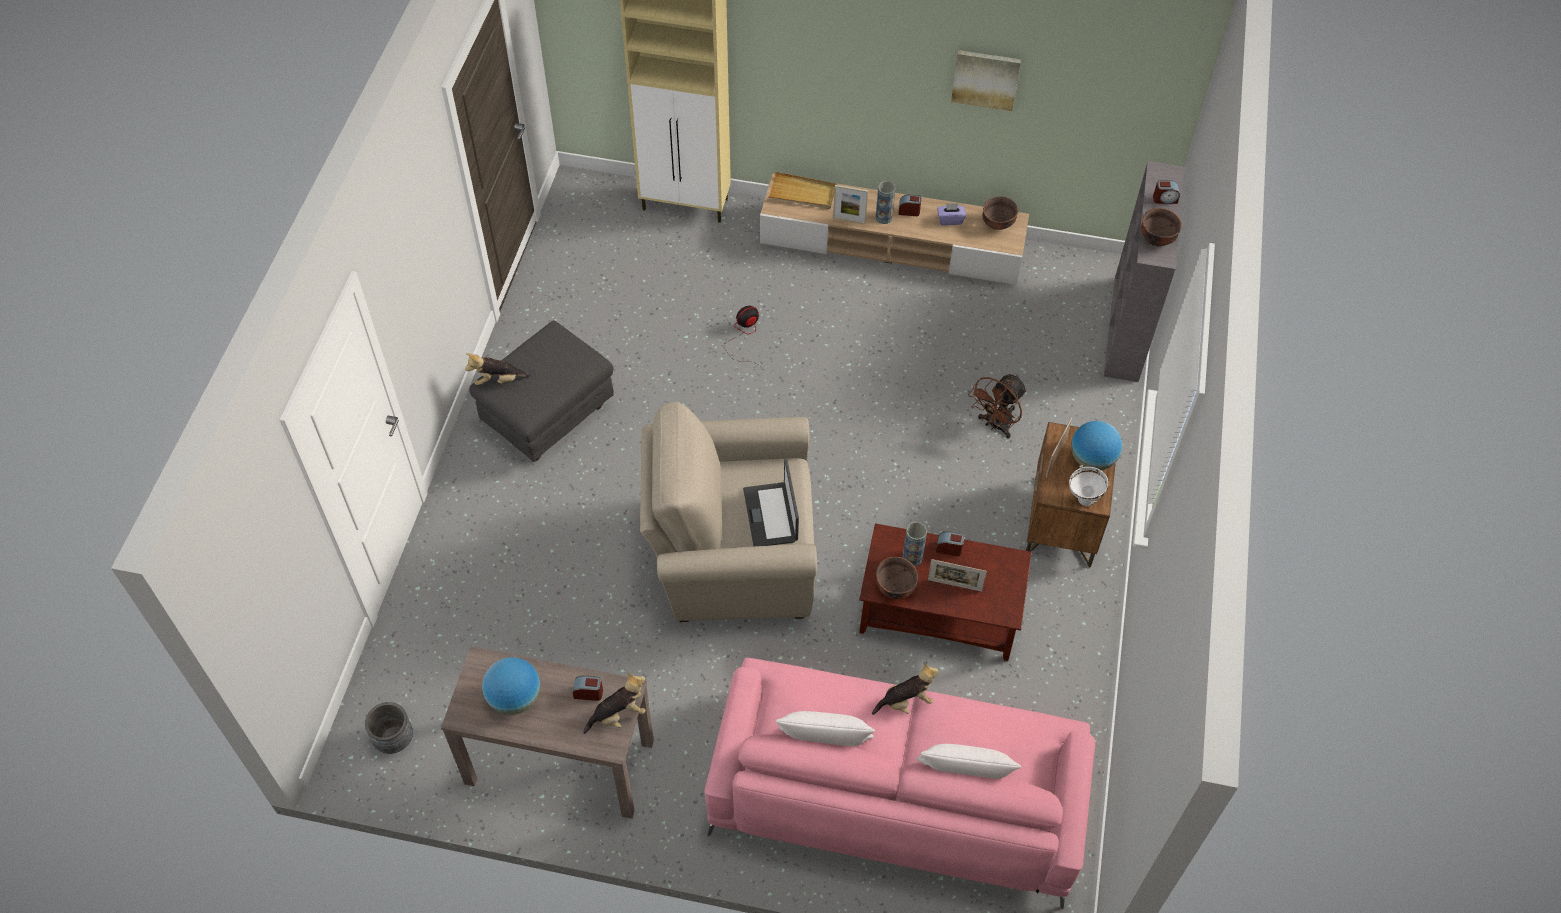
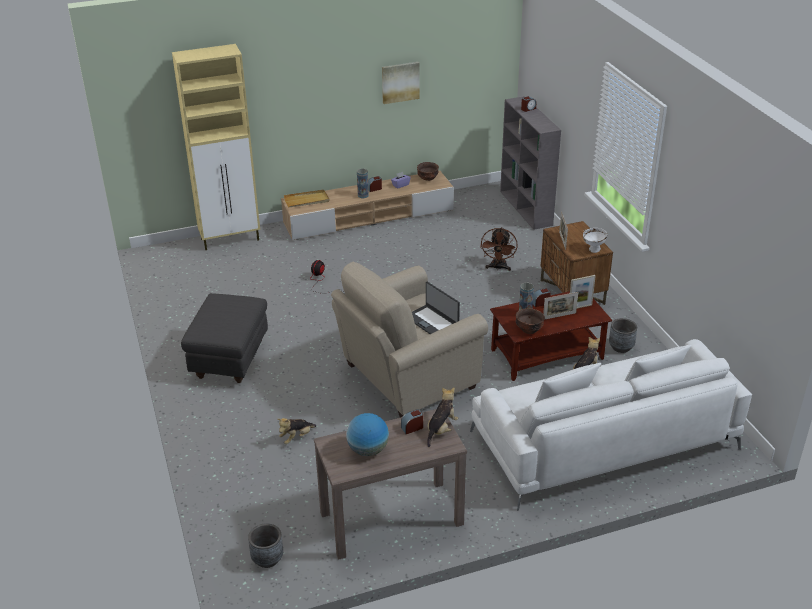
camera: 30 degrees left, 20 degrees down
plush toy [465,353,532,385] -> plush toy moved to [277,418,316,444]
pink sofa [705,658,1095,909] -> white sofa [470,339,752,511]
picture frame [833,185,868,224] -> picture frame moved to [570,275,596,309]
globe [1071,421,1122,470] -> none
brown bowl [1141,208,1182,247] -> none
none -> grey planter [609,318,637,353]

